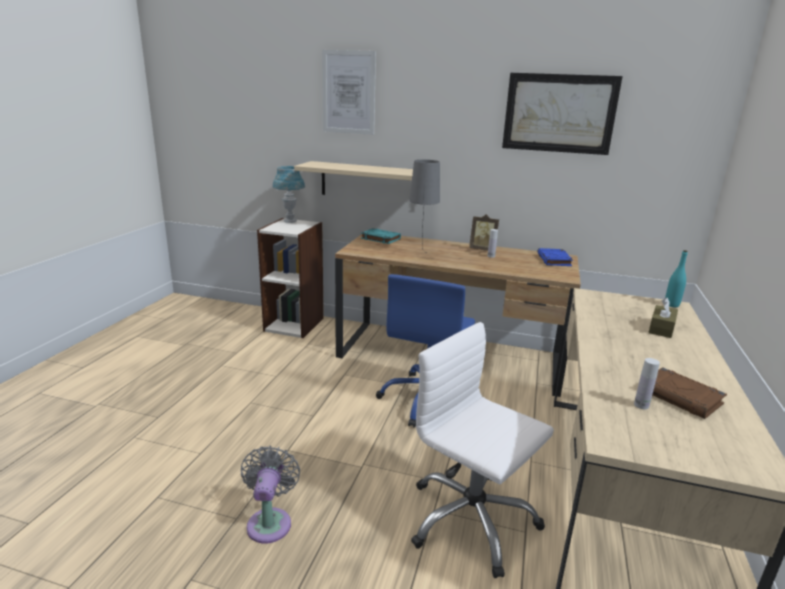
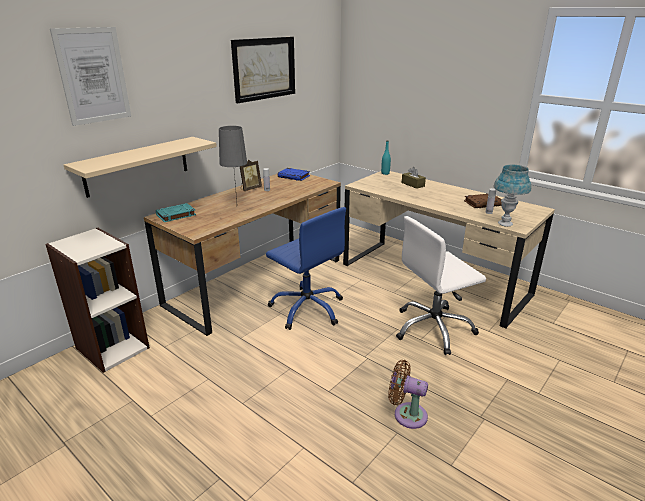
camera: 65 degrees left, 5 degrees up
grey fan [241,446,300,543] -> brown fan [388,360,428,429]
blue table lamp [272,166,305,223] -> blue table lamp moved to [493,165,531,227]

